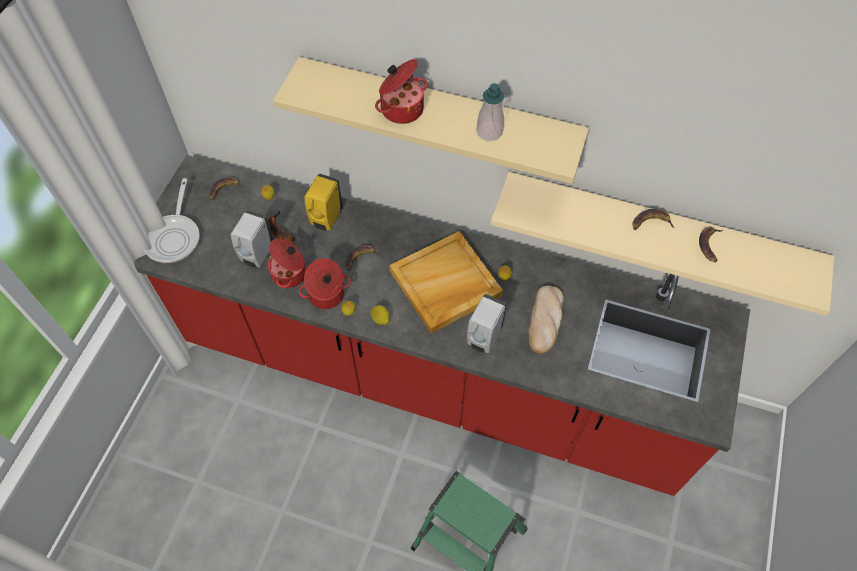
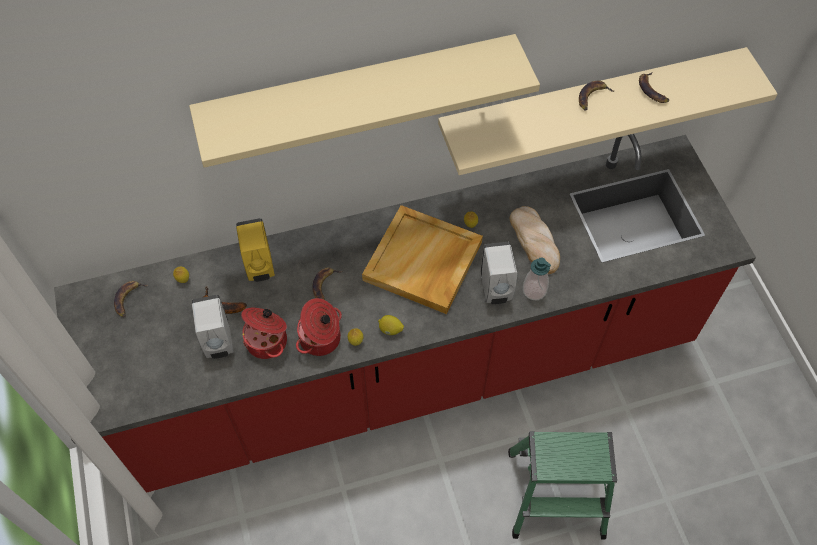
camera: 35 degrees left, 0 degrees up
frying pan [143,178,200,263] -> none
cooking pot [375,59,428,124] -> none
soap dispenser [477,83,504,141] -> soap dispenser moved to [523,257,551,300]

